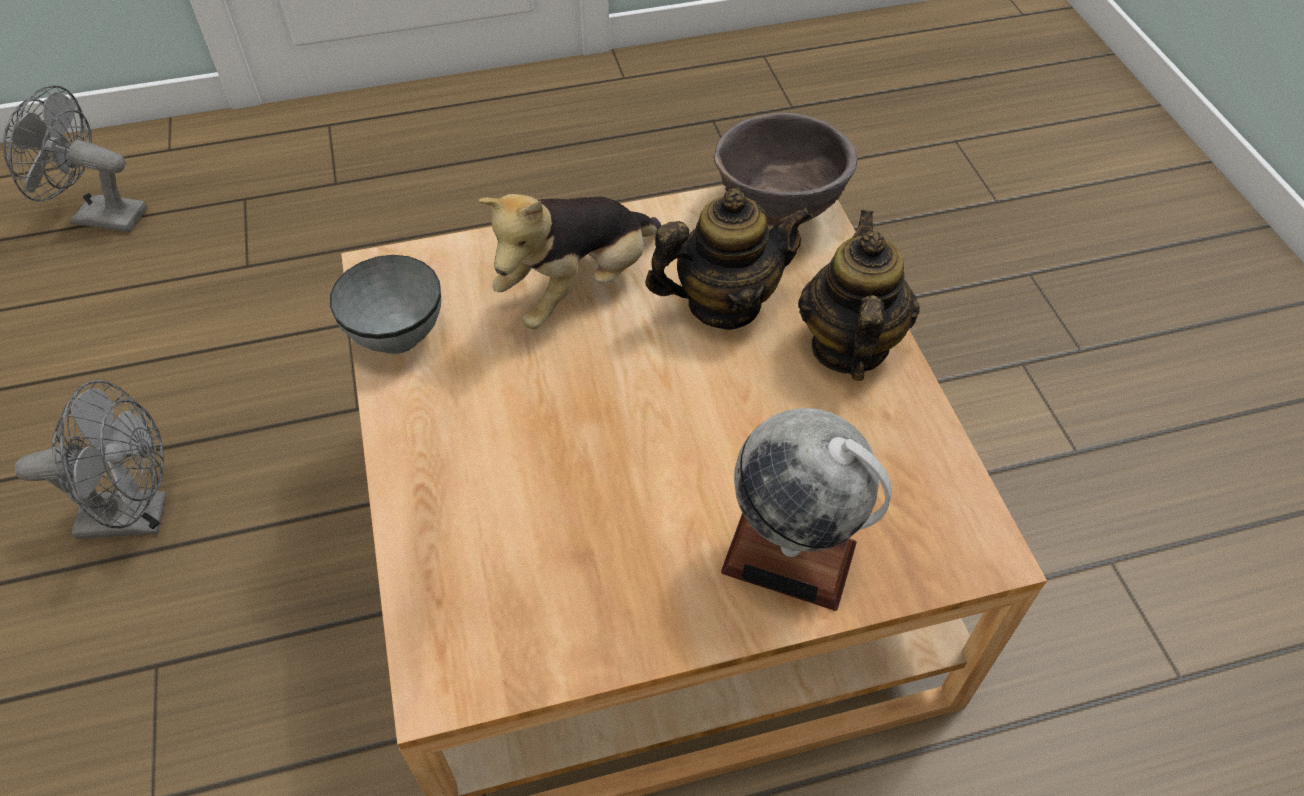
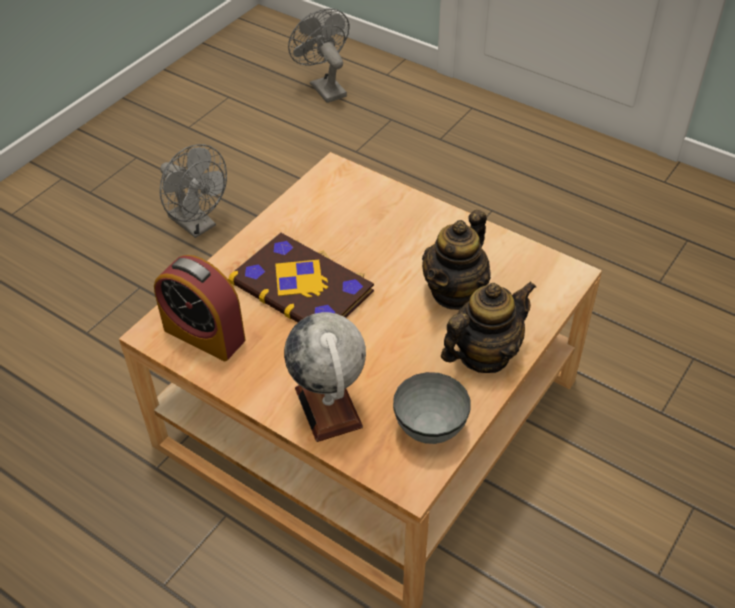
camera: 50 degrees right, 5 degrees down
grey bowl [330,255,441,354] -> grey bowl moved to [393,372,470,444]
plush toy [478,194,661,329] -> none
teapot [645,188,813,330] -> teapot turned 90 degrees clockwise [422,210,491,310]
brown bowl [714,113,857,226] -> none
none -> alarm clock [154,255,245,361]
none -> book [228,233,374,322]

